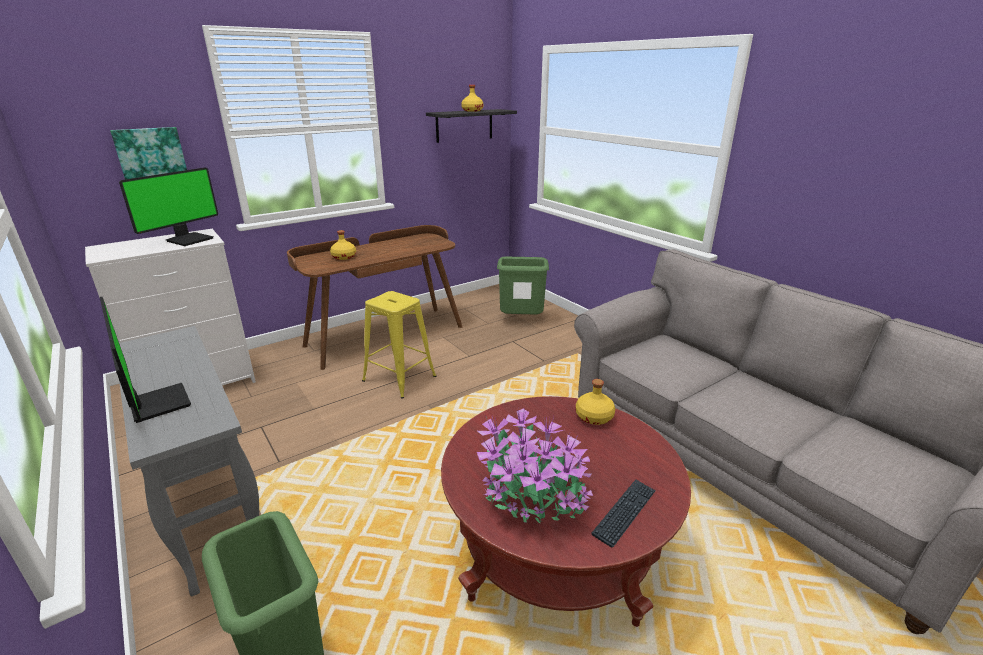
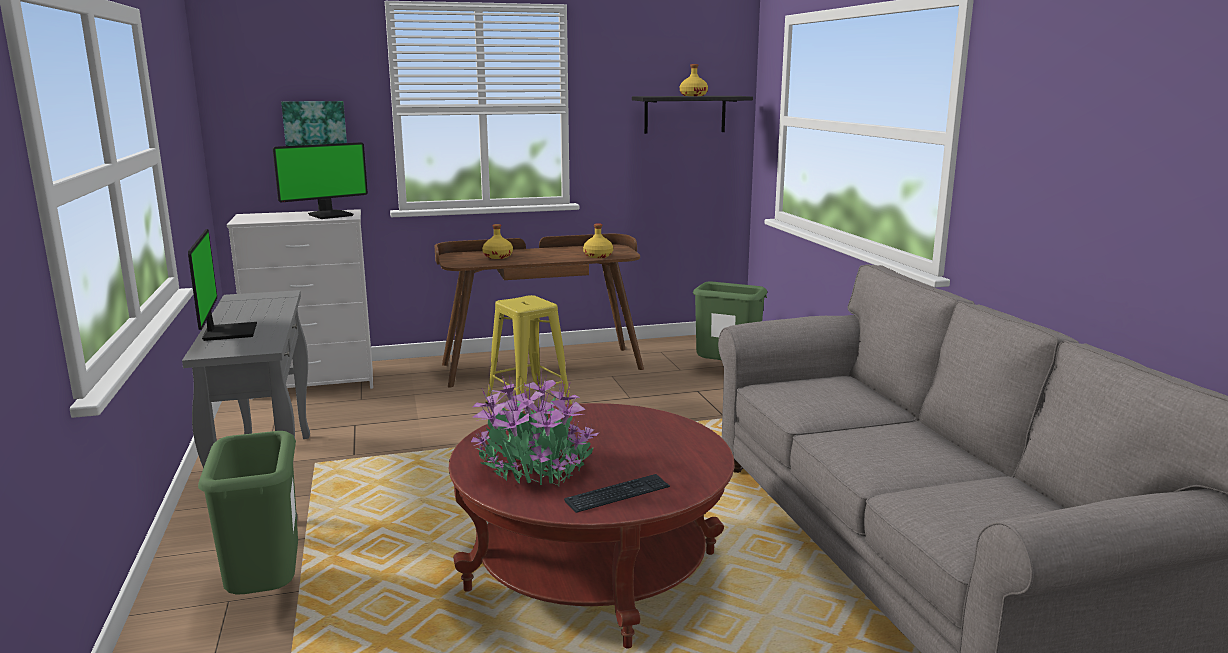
camera: 20 degrees right, 10 degrees down
yellow bottle [576,379,615,425] -> yellow bottle moved to [583,224,613,258]

